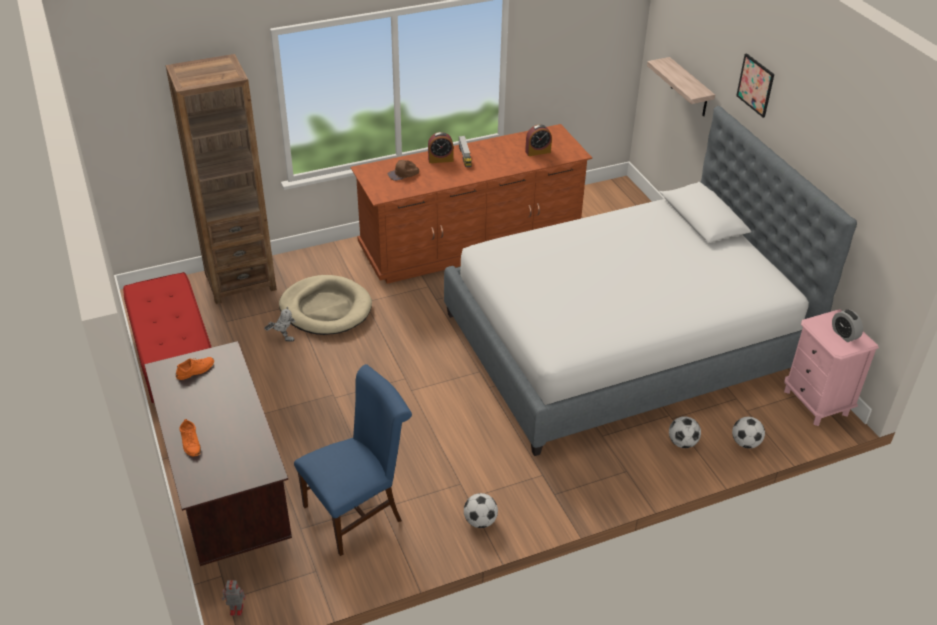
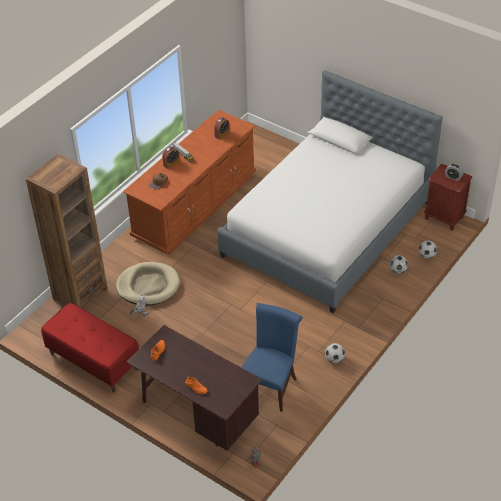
camera: 30 degrees left, 5 degrees up
shelf [647,57,715,116] -> none
picture [736,53,774,118] -> none
pink nightstand [784,309,879,426] -> brown nightstand [424,164,473,231]

